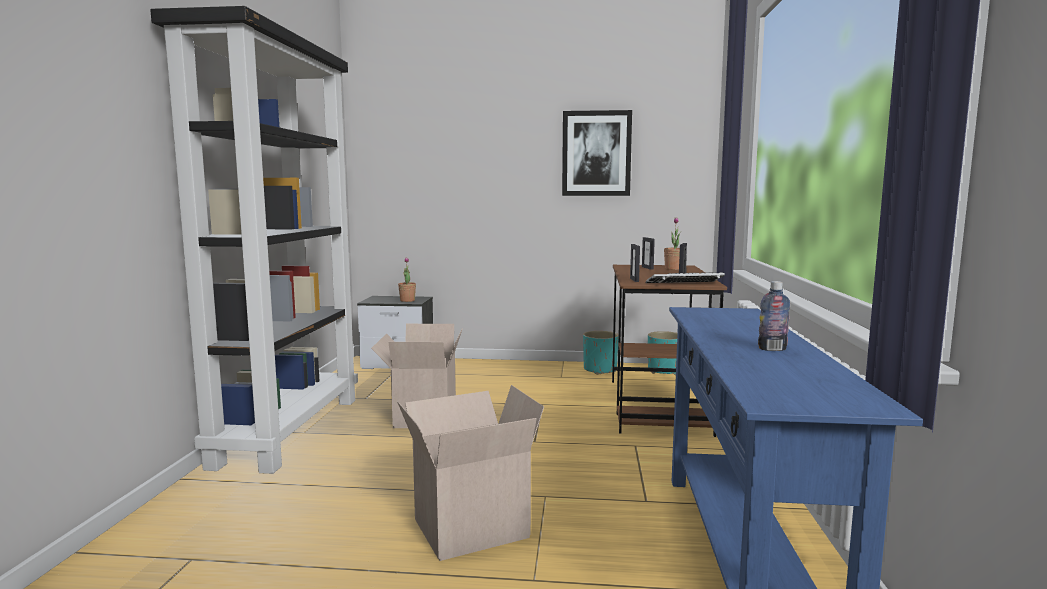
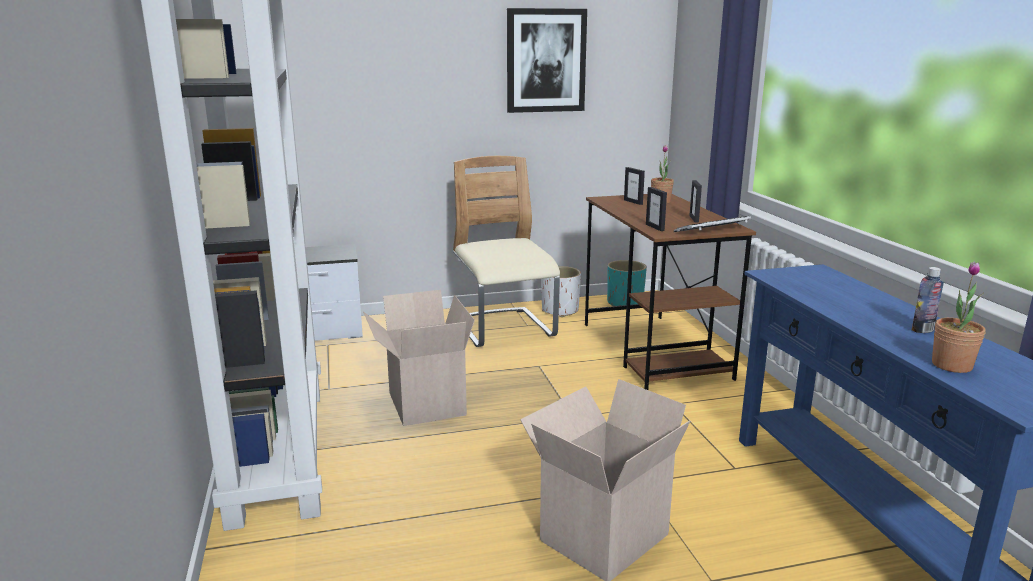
camera: 20 degrees left, 10 degrees up
potted plant [398,257,416,302] -> potted plant moved to [932,261,986,373]
turquoise planter [583,331,618,375] -> white planter [541,266,581,317]
none -> beige chair [453,156,560,347]

